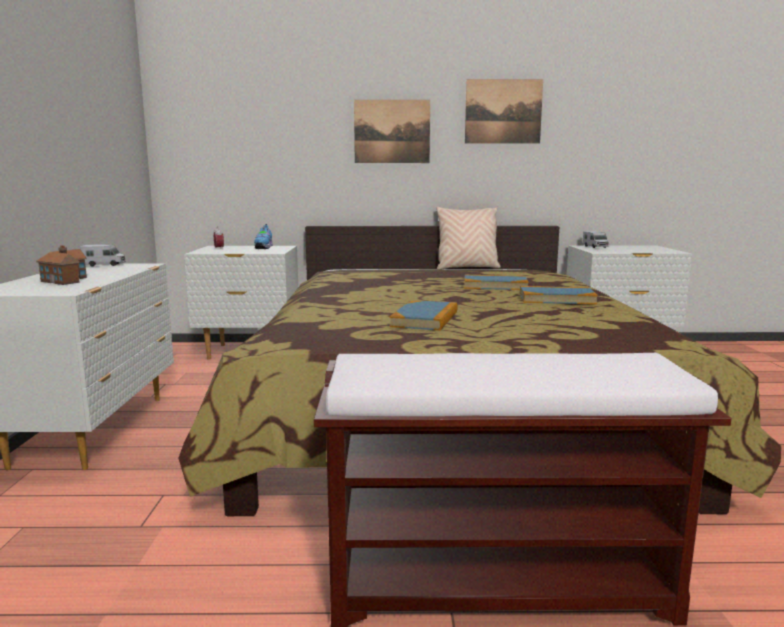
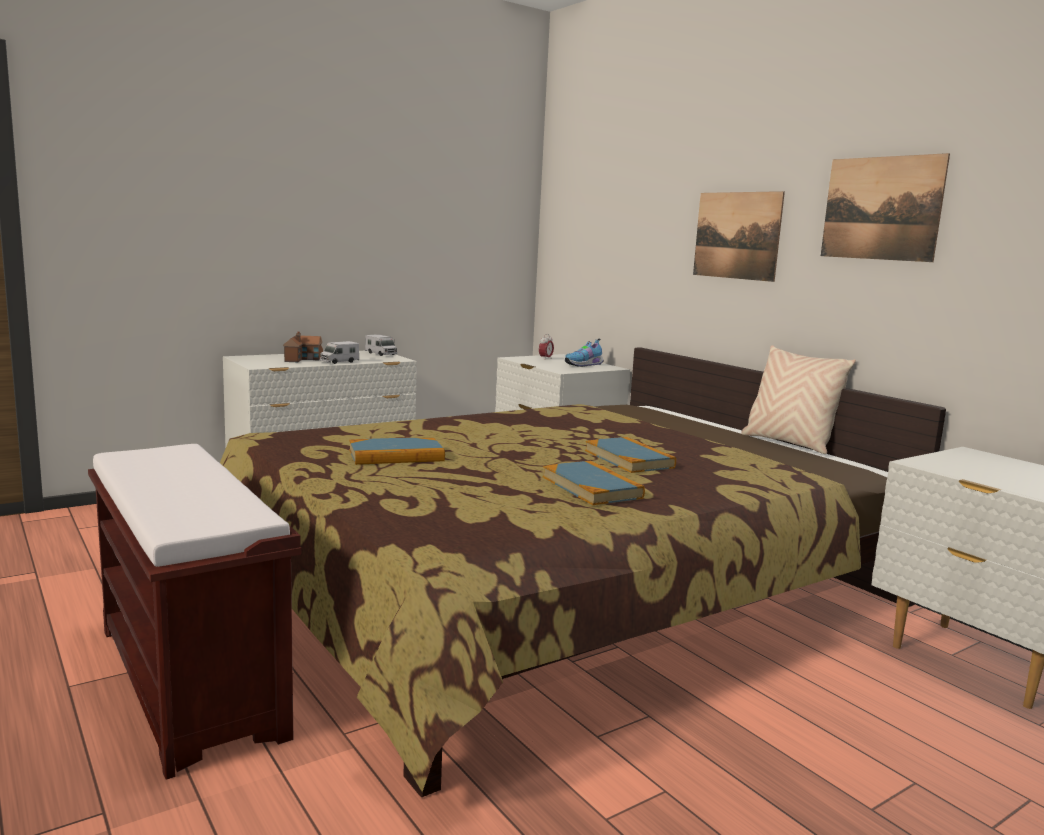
camera: 55 degrees right, 0 degrees up
toy truck [582,231,608,248] -> toy truck moved to [320,341,359,364]

